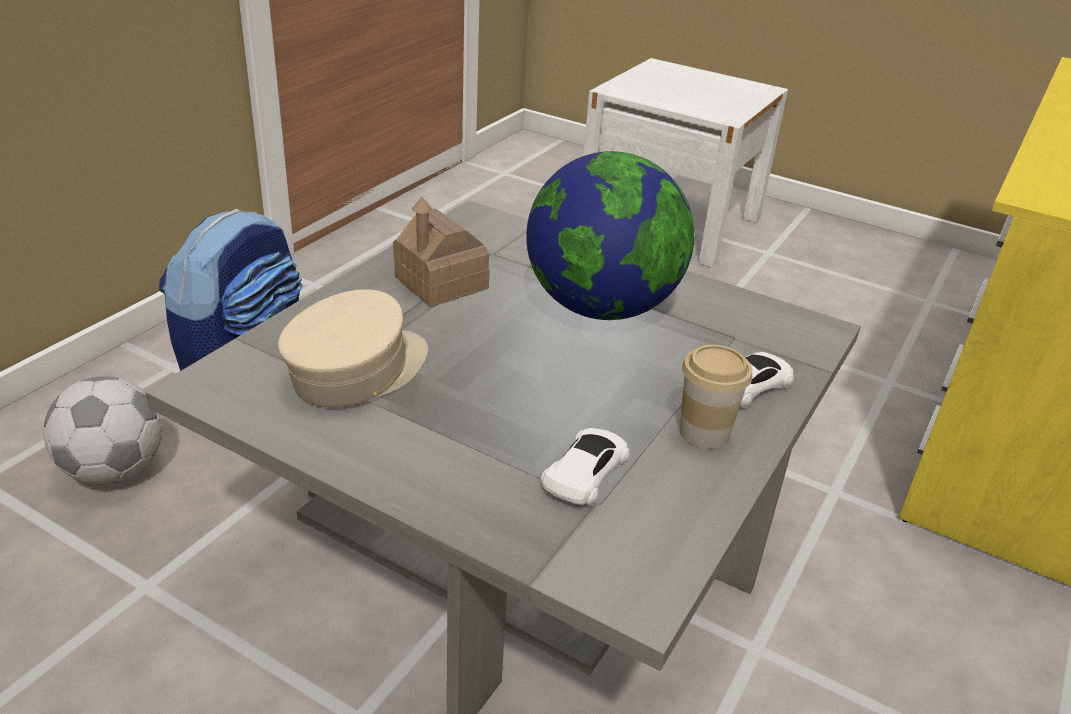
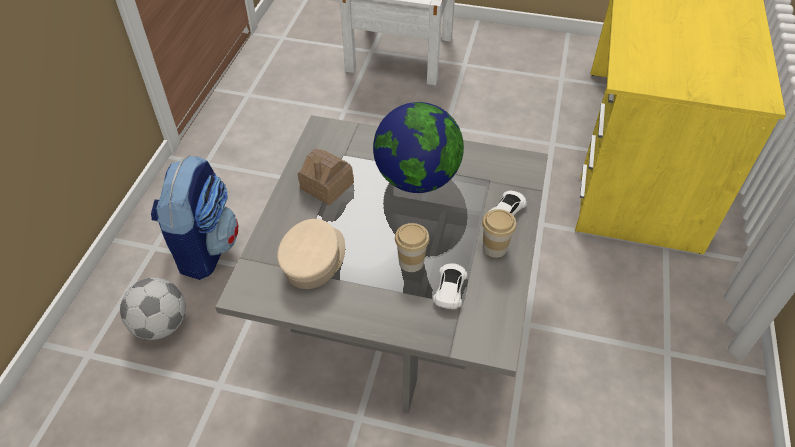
camera: 15 degrees left, 15 degrees up
none -> cup [395,223,429,272]

